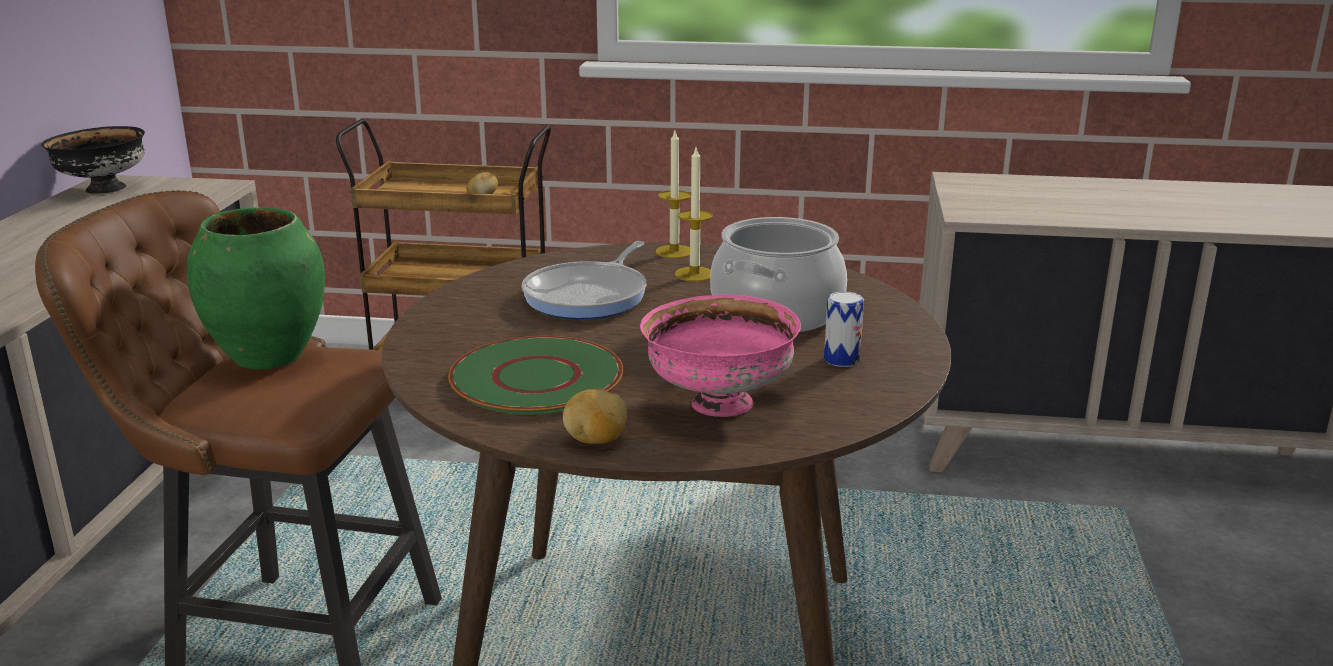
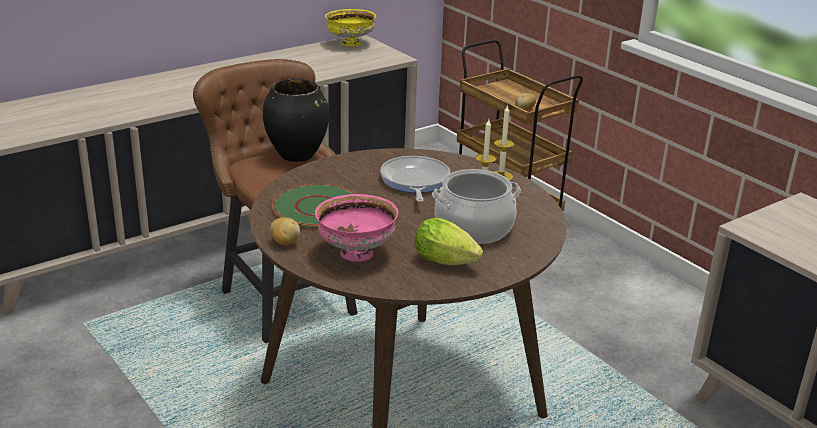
camera: 45 degrees right, 5 degrees up
black bowl [41,126,145,194] -> yellow bowl [325,9,376,47]
green vase [187,207,325,370] -> black vase [263,78,329,162]
frying pan [522,241,646,319] -> frying pan turned 105 degrees clockwise [380,156,450,202]
can [824,291,864,367] -> lettuce [415,217,483,265]

